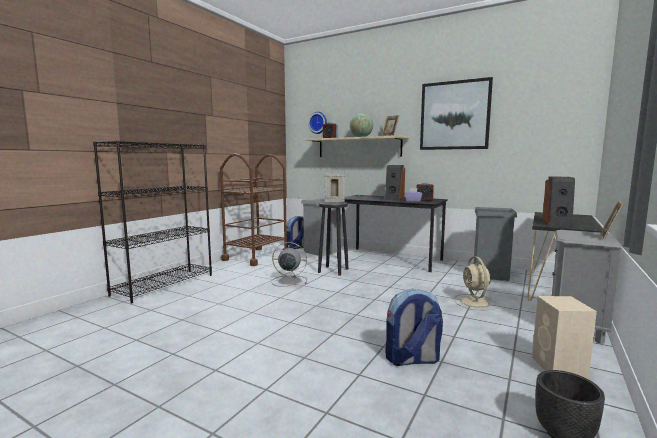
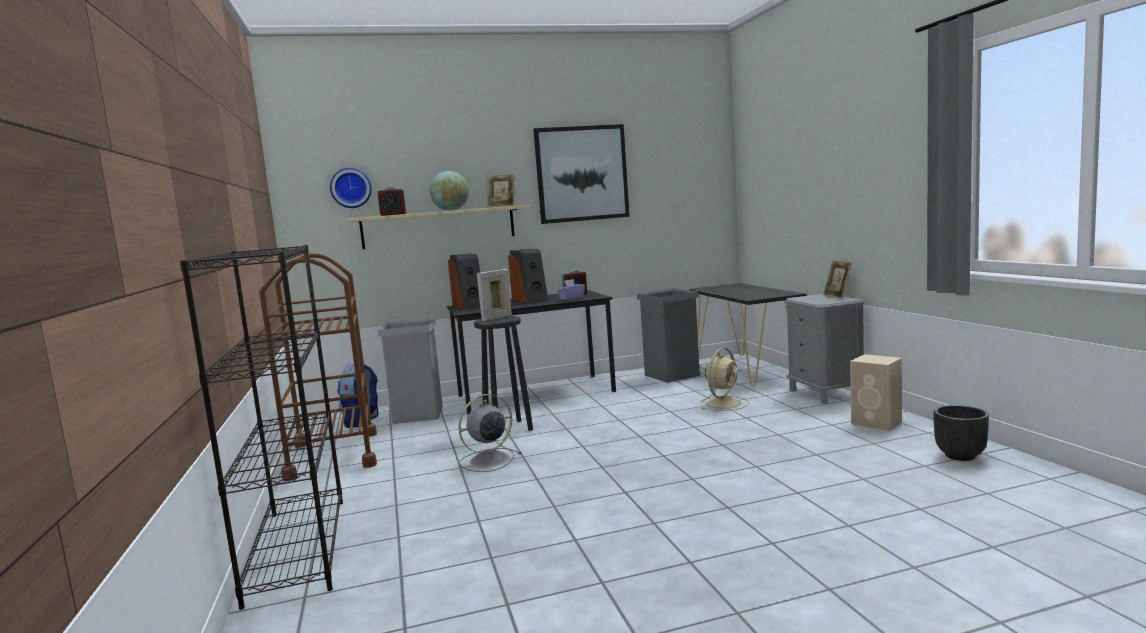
camera: 45 degrees left, 0 degrees up
backpack [385,289,443,366] -> none
beige fan [454,256,499,310] -> beige fan turned 90 degrees counterclockwise [700,348,749,411]
speaker [542,176,575,227] -> speaker moved to [448,253,480,310]

